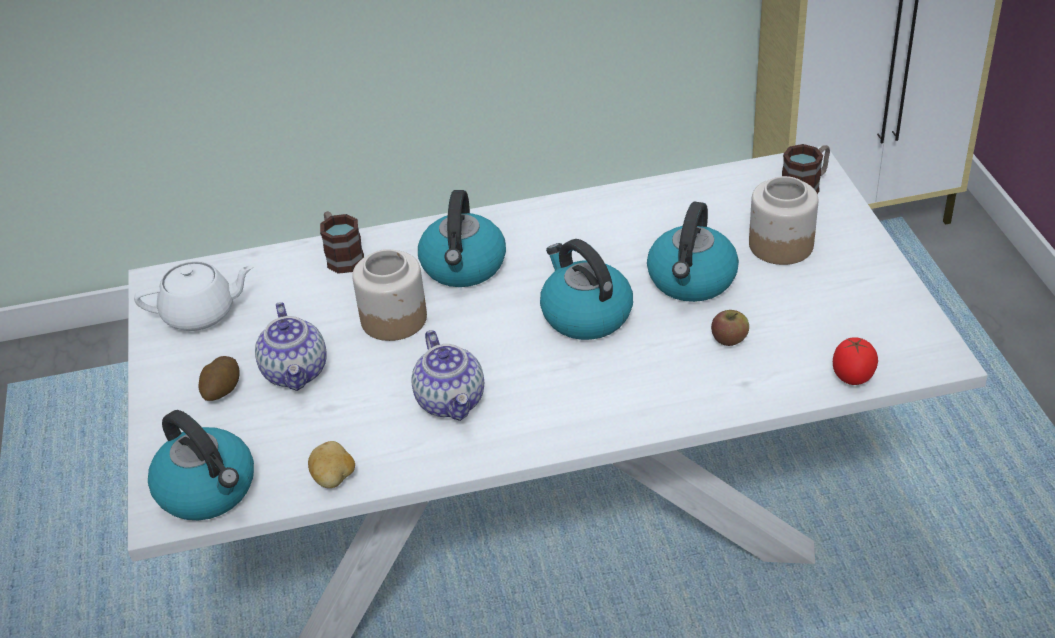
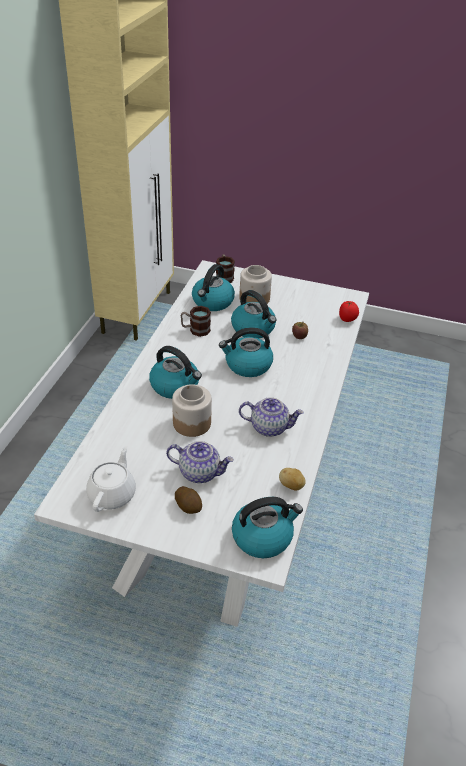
camera: 65 degrees left, 0 degrees up
mug [320,211,364,274] -> mug moved to [181,306,211,337]
none -> kettle [192,264,235,311]

